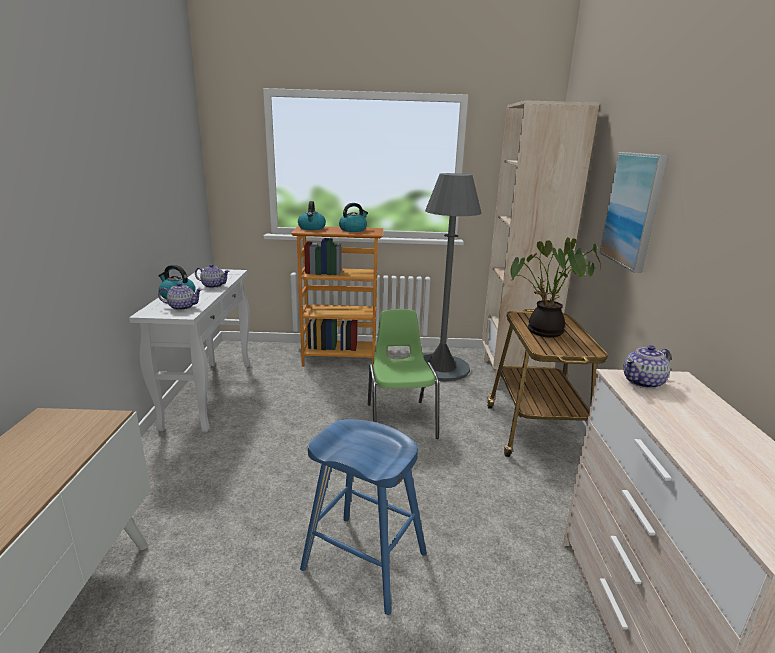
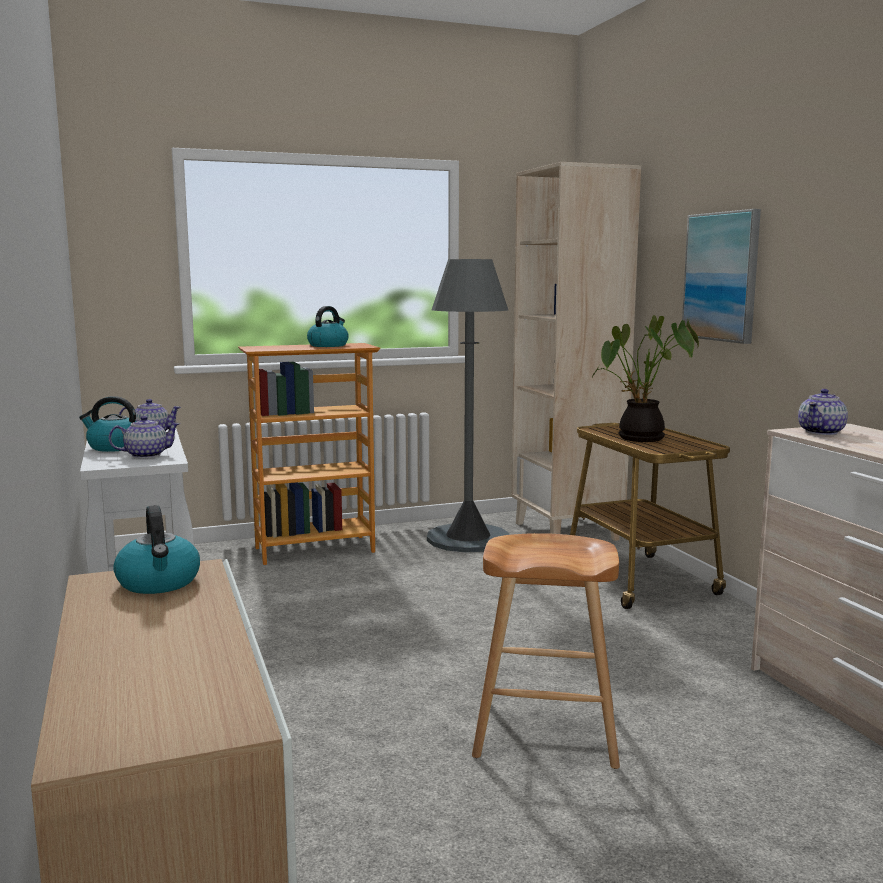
camera: 20 degrees left, 10 degrees down
kettle [298,201,326,230] -> kettle moved to [113,505,200,594]
blue stool [300,419,427,615] -> brown stool [472,533,620,769]
green chair [368,309,439,439] -> none

